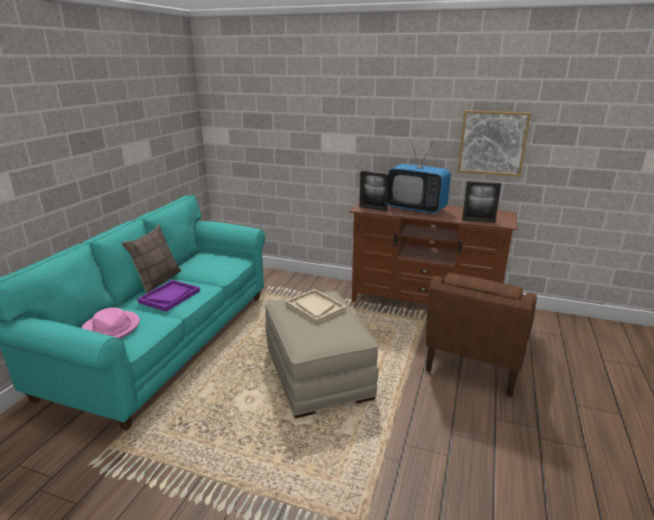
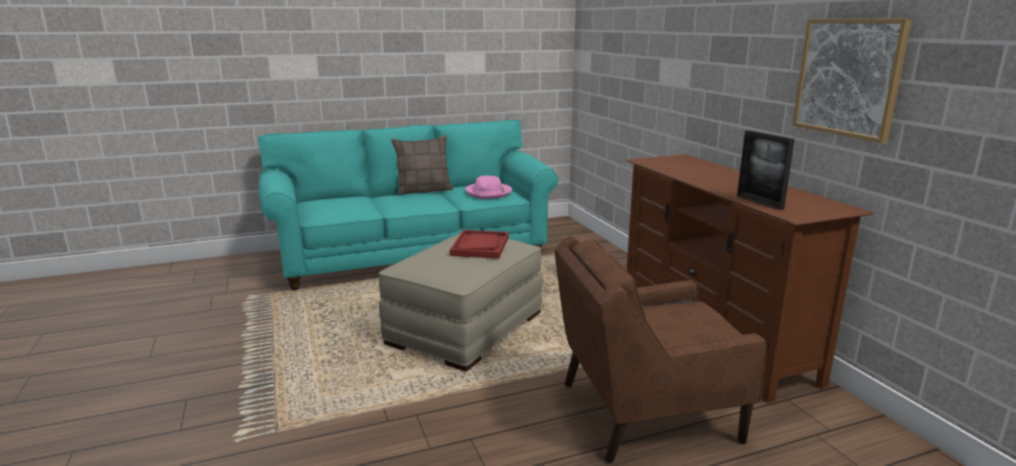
camera: 50 degrees right, 5 degrees down
pink hat [82,307,140,339] -> pink hat moved to [466,175,512,199]
purple tray [137,280,200,312] -> none
beige tray [285,289,347,324] -> red tray [450,230,509,259]
picture frame [359,171,389,211] -> none
television [388,138,451,214] -> none

